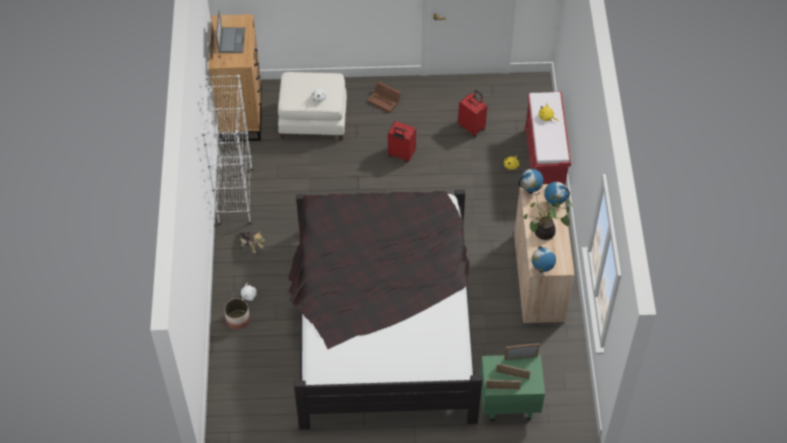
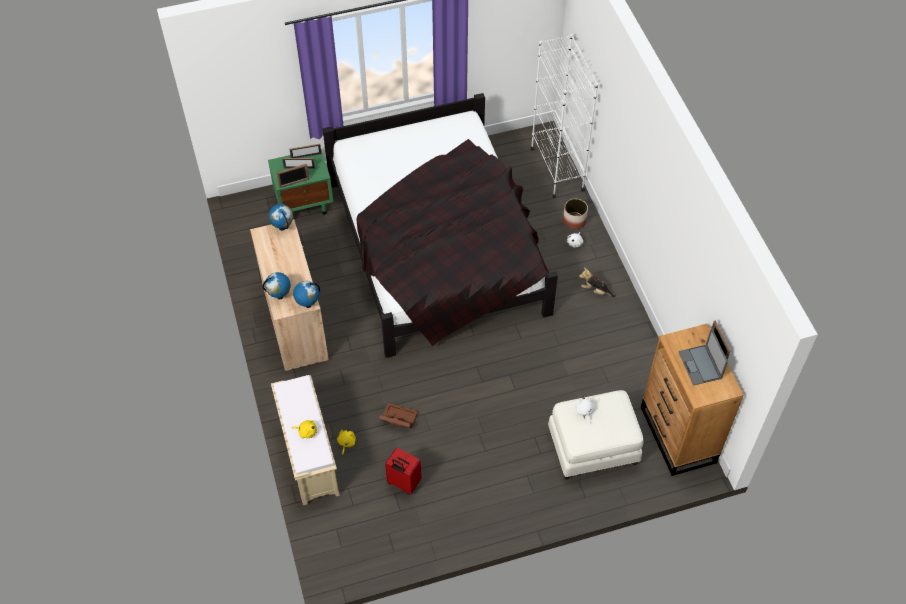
camera: 165 degrees right, 0 degrees up
white bookcase [202,75,253,225] -> white bookcase moved to [531,34,598,198]
brown storage box [368,82,401,113] -> brown storage box moved to [379,403,418,429]
red suitcase [388,121,416,162] -> none
potted plant [524,192,572,240] -> none
red bench [525,92,571,185] -> beige bench [271,375,340,505]

